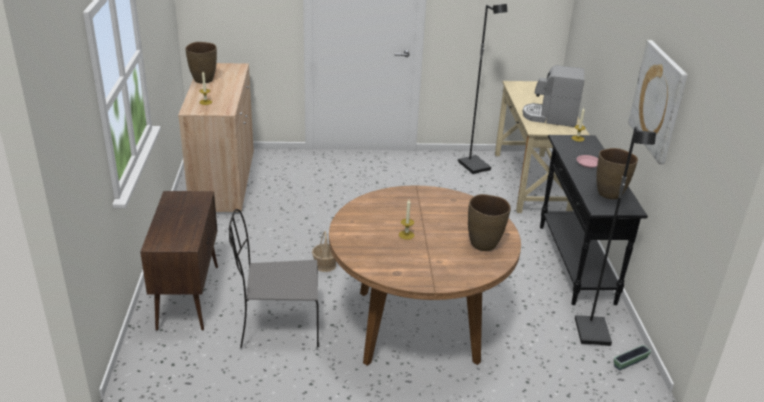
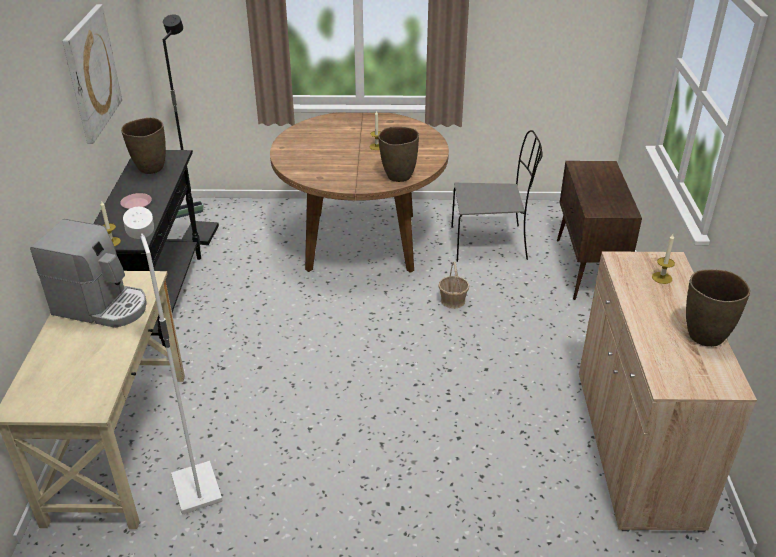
camera: 175 degrees left, 5 degrees up
black floor lamp [458,4,507,174] -> white floor lamp [123,207,223,514]
brown vase [468,194,511,251] -> brown vase moved to [378,127,419,182]

